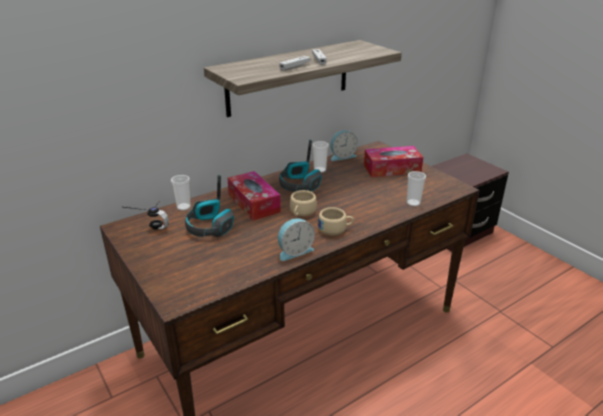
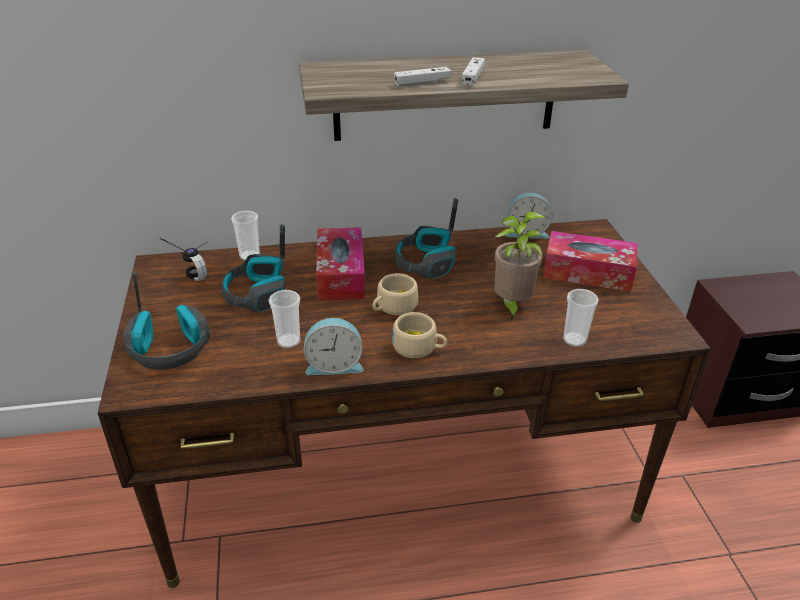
camera: 25 degrees right, 5 degrees up
cup [313,141,329,173] -> cup moved to [269,290,301,348]
none -> headphones [123,272,210,370]
none -> potted plant [494,211,546,320]

